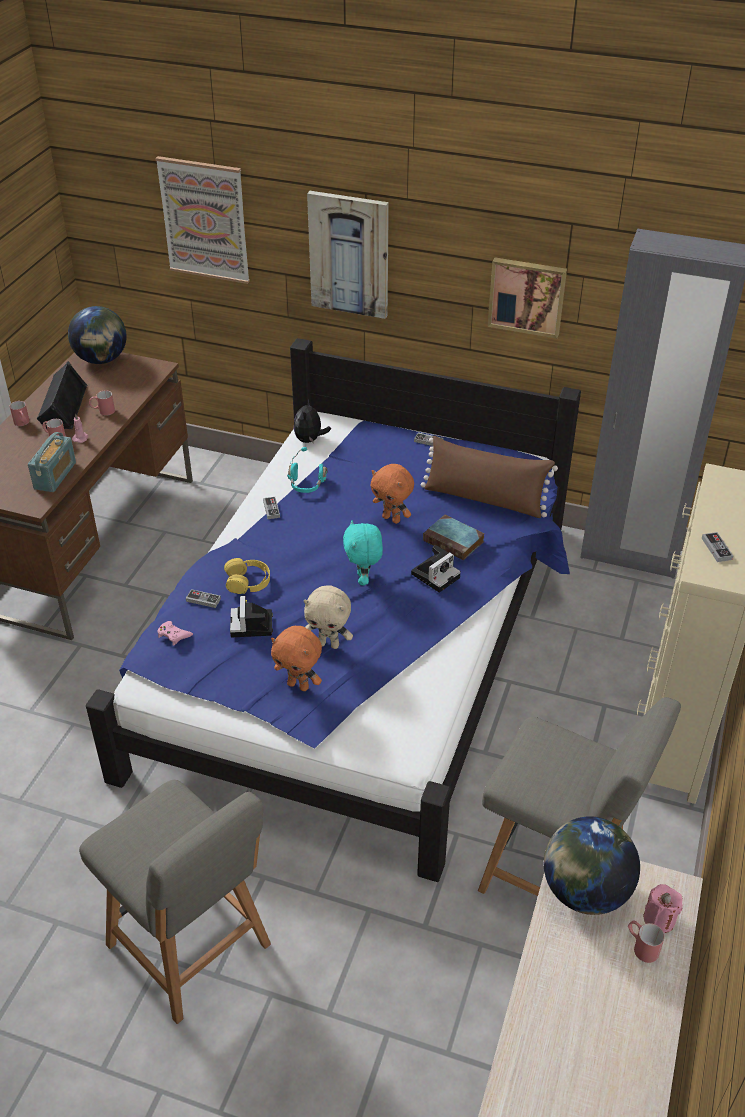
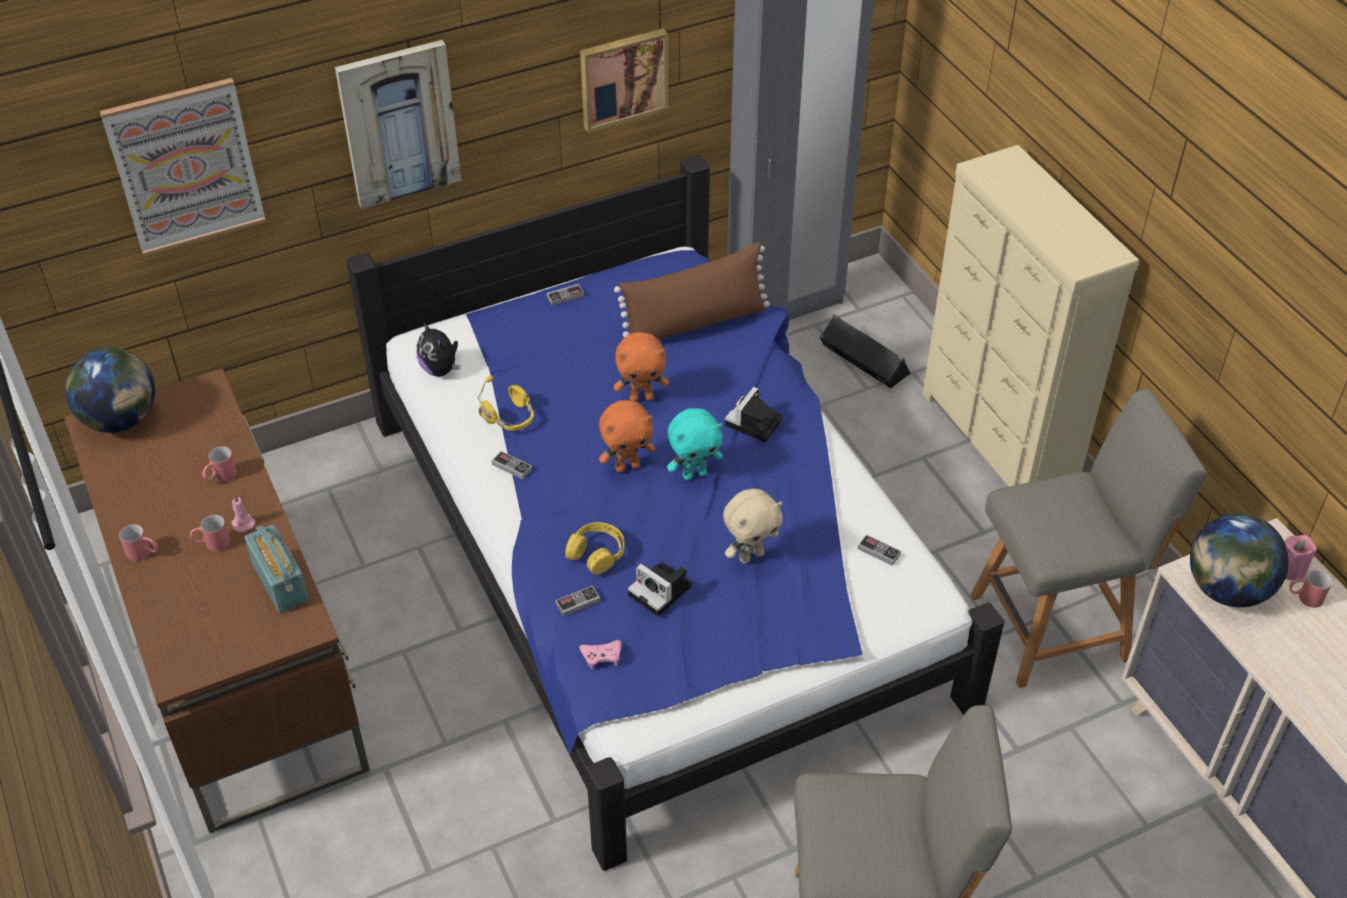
camera: 45 degrees left, 5 degrees up
black speaker [37,361,87,429] -> black speaker moved to [820,314,911,388]
orange plush toy [271,626,322,691] -> orange plush toy moved to [599,400,655,472]
turquoise headphones [287,447,328,493] -> yellow headphones [478,376,534,431]
turquoise plush toy [343,520,383,586] -> turquoise plush toy turned 60 degrees counterclockwise [667,408,723,480]
camera [411,545,461,593] -> camera turned 150 degrees counterclockwise [725,387,783,442]
book [423,515,485,561] -> none
game controller [702,532,733,562] -> game controller moved to [858,535,901,566]

